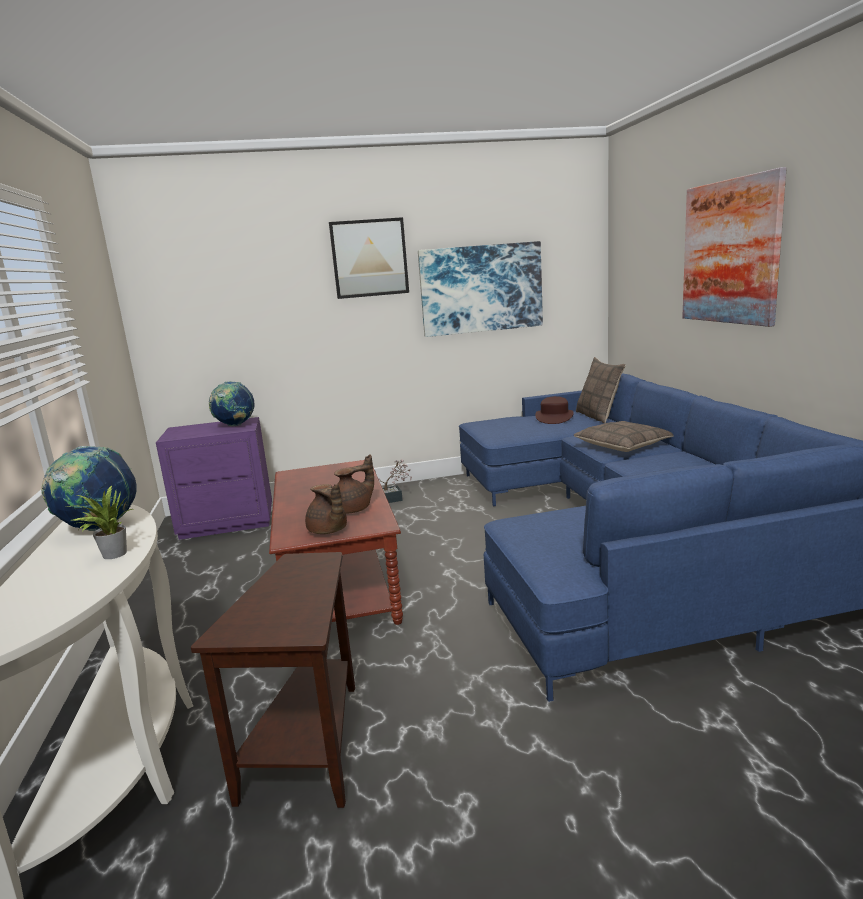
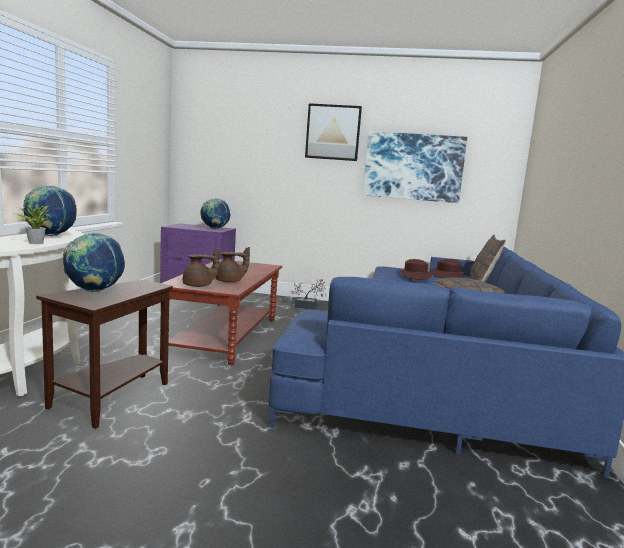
camera: 20 degrees right, 5 degrees down
brown teapot [305,484,347,534] -> brown teapot turned 90 degrees counterclockwise [183,249,220,287]
picture [682,167,787,327] -> none
none -> globe [62,232,125,292]
none -> brown hat [400,259,432,280]

